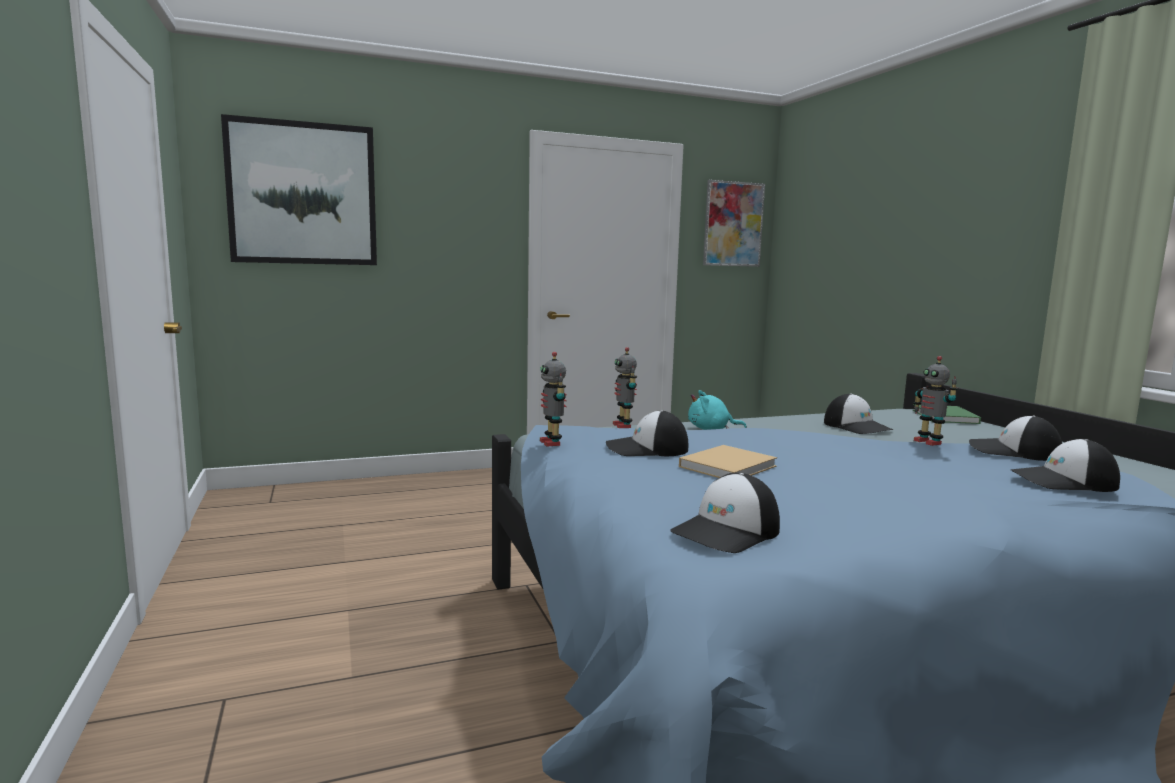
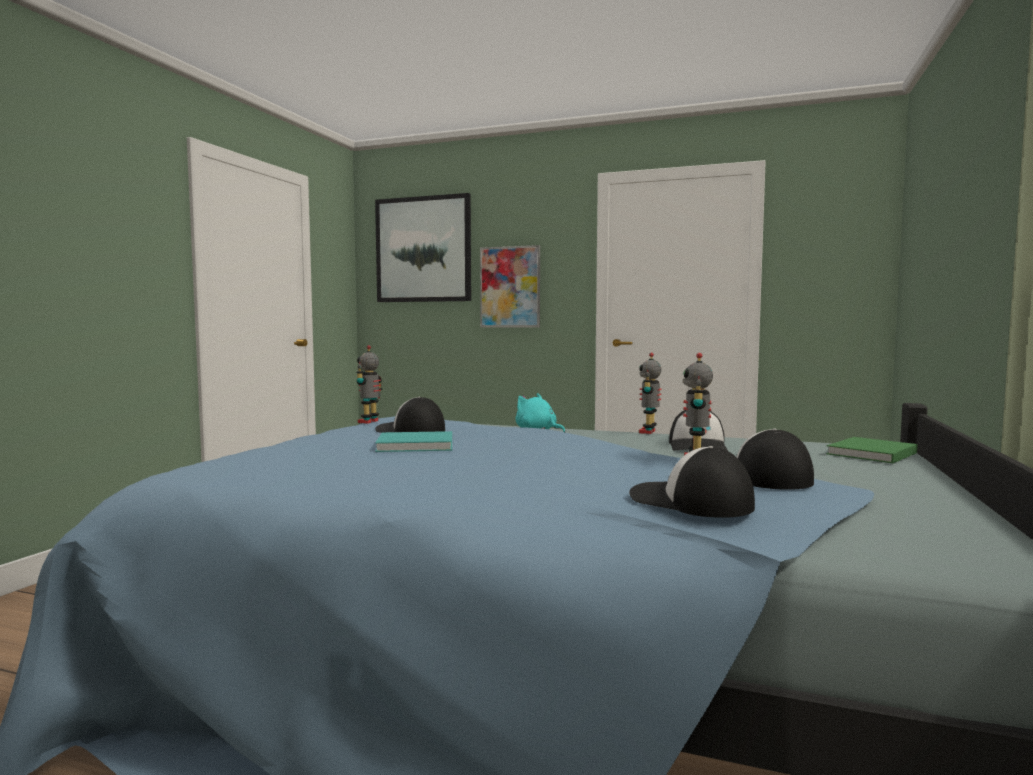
camera: 40 degrees right, 5 degrees down
toy robot [613,347,637,428] -> toy robot moved to [639,353,661,434]
cap [670,473,780,553] -> none
beige book [679,445,777,478] -> turquoise book [375,431,452,452]
picture [703,180,765,267] -> picture moved to [480,245,540,328]

